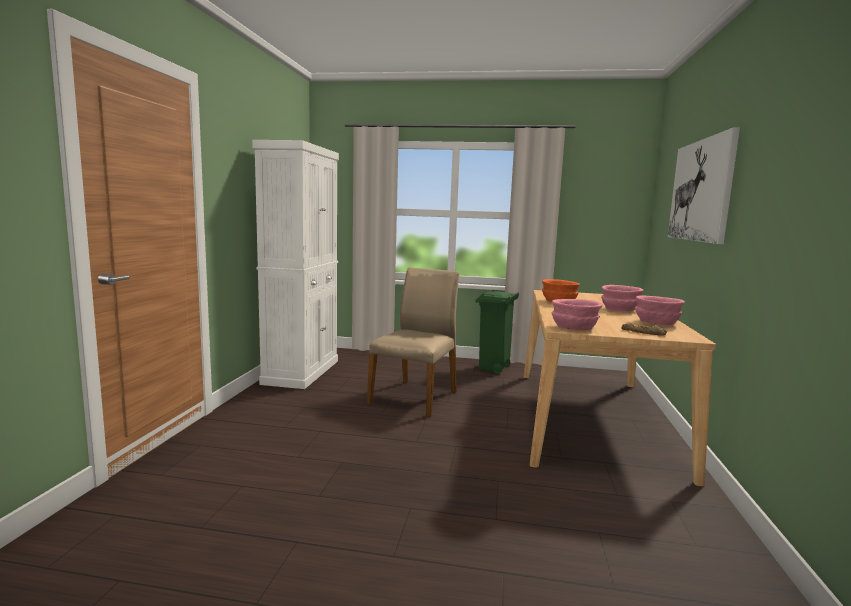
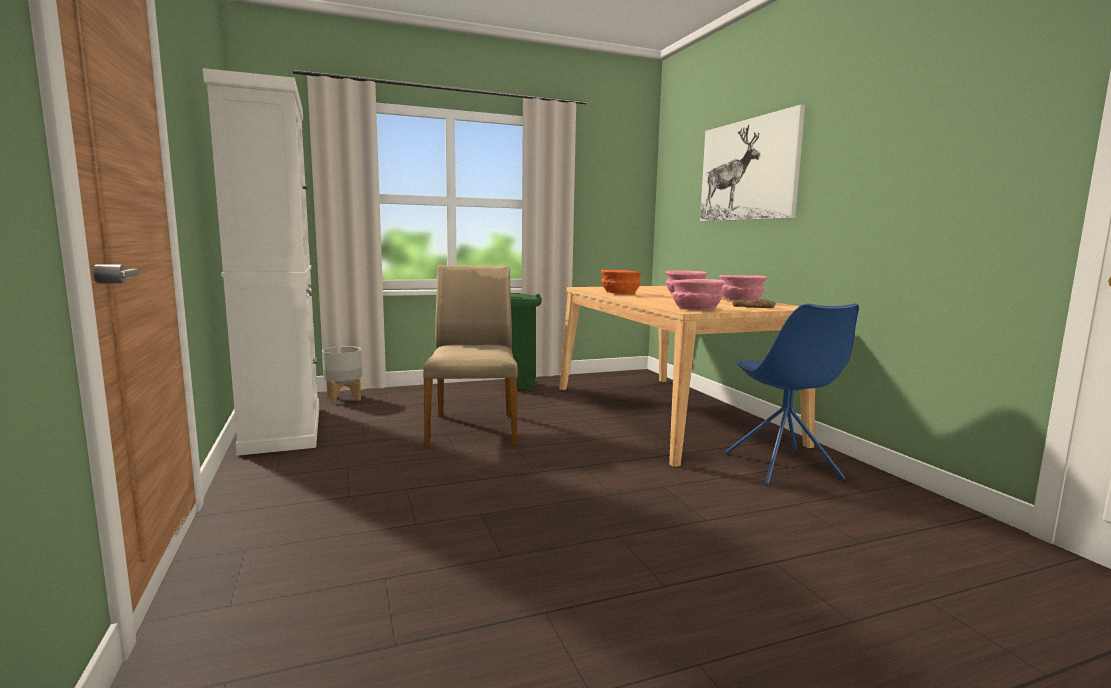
camera: 30 degrees left, 0 degrees up
none -> grey planter [322,346,362,404]
none -> blue chair [725,303,859,485]

